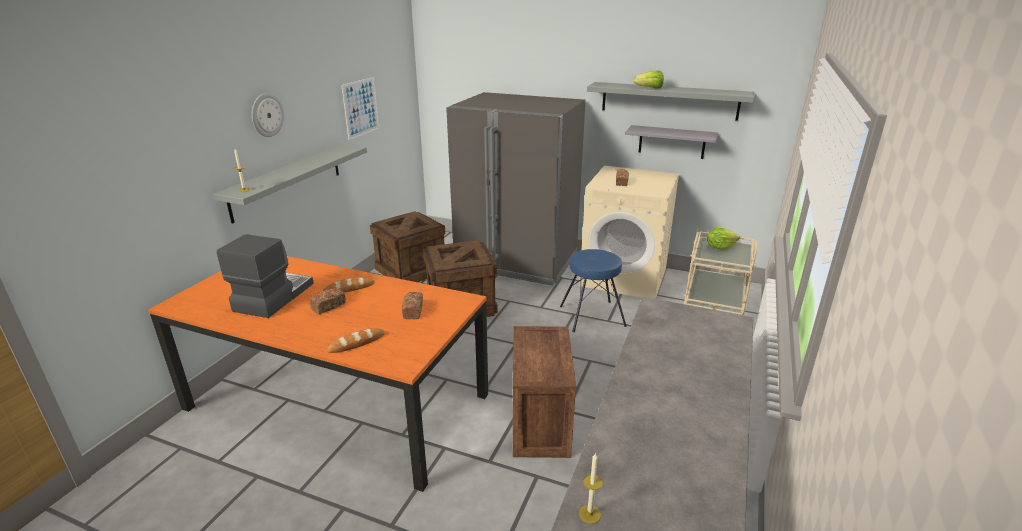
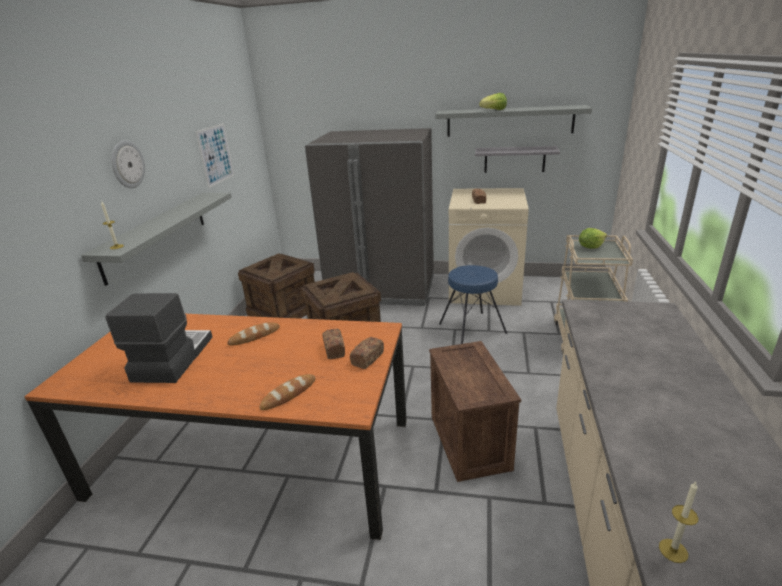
camera: 10 degrees left, 0 degrees up
bread [309,288,346,314] -> bread moved to [350,337,384,369]

